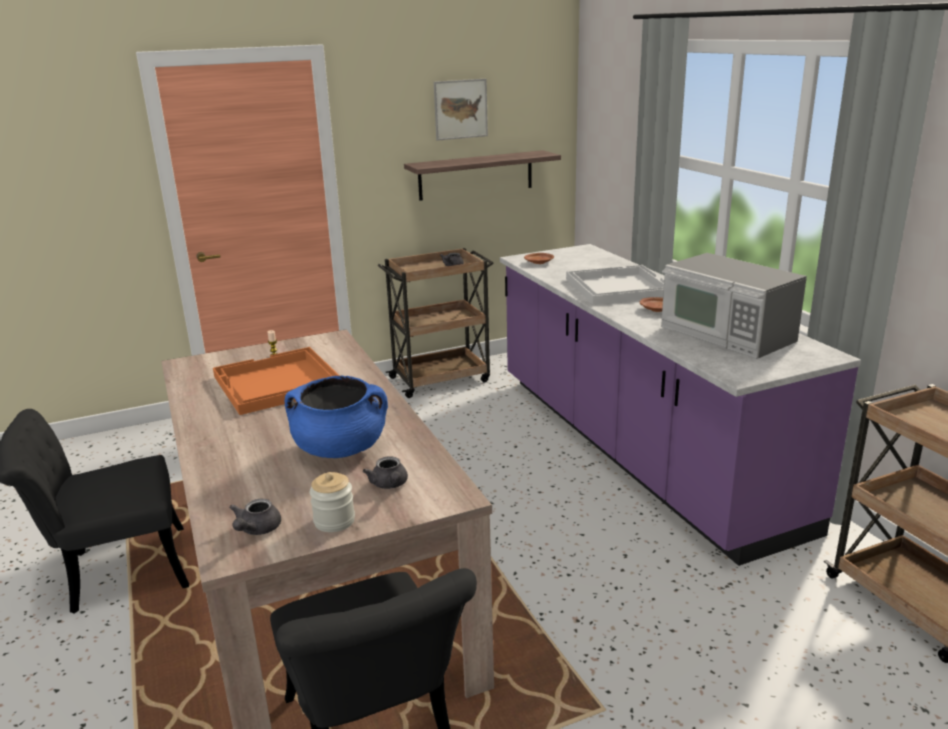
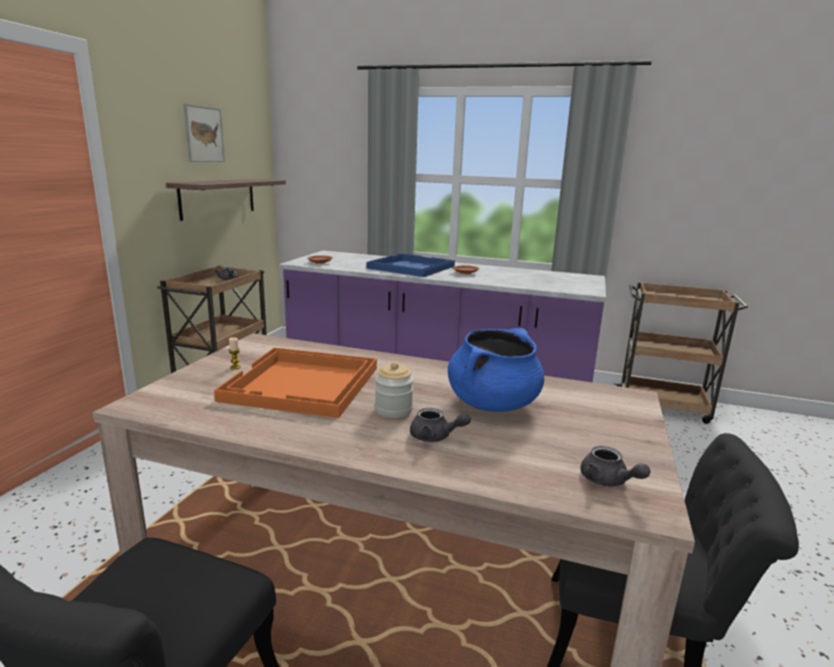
camera: 50 degrees left, 5 degrees down
jar [310,472,355,532] -> jar moved to [375,362,414,418]
grey teapot [363,456,408,489] -> grey teapot moved to [410,408,471,442]
white tray [566,265,664,304] -> blue tray [366,253,455,277]
microwave [661,253,807,359] -> none

